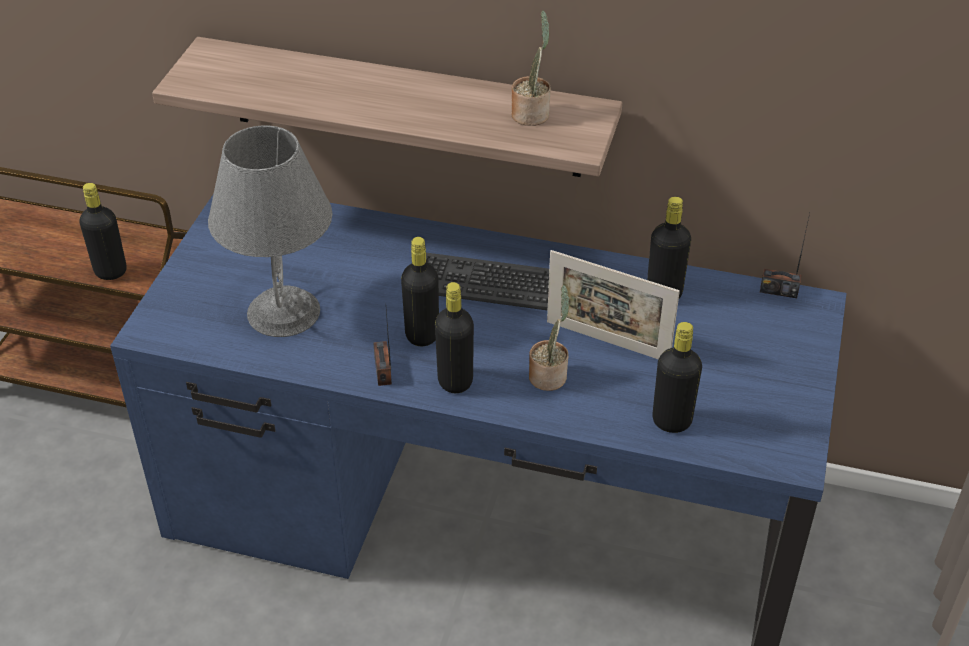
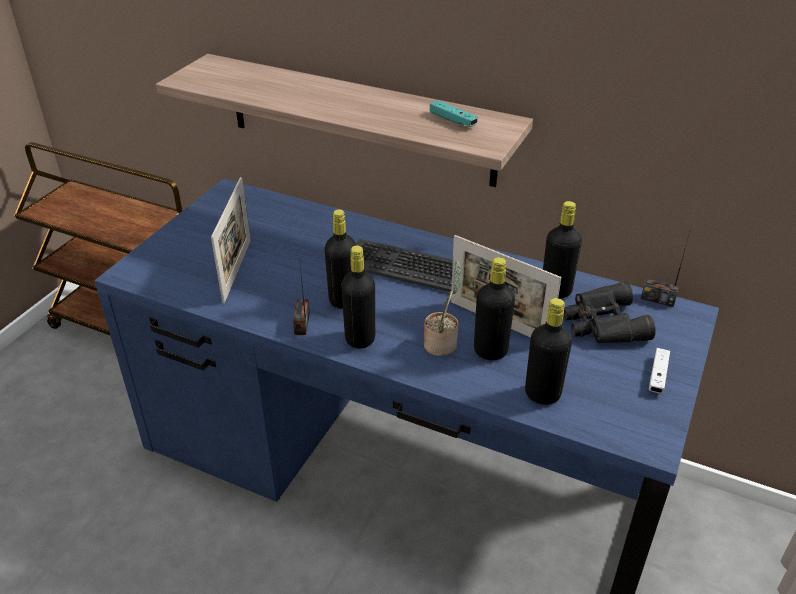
camera: 10 degrees right, 5 degrees down
black bottle [79,183,127,280] -> black bottle moved to [474,257,515,360]
grey table lamp [208,125,333,337] -> picture frame [211,177,251,303]
potted plant [512,10,551,126] -> turquoise game controller [430,100,478,127]
none -> black binoculars [563,281,656,343]
none -> white game controller [649,348,670,393]

